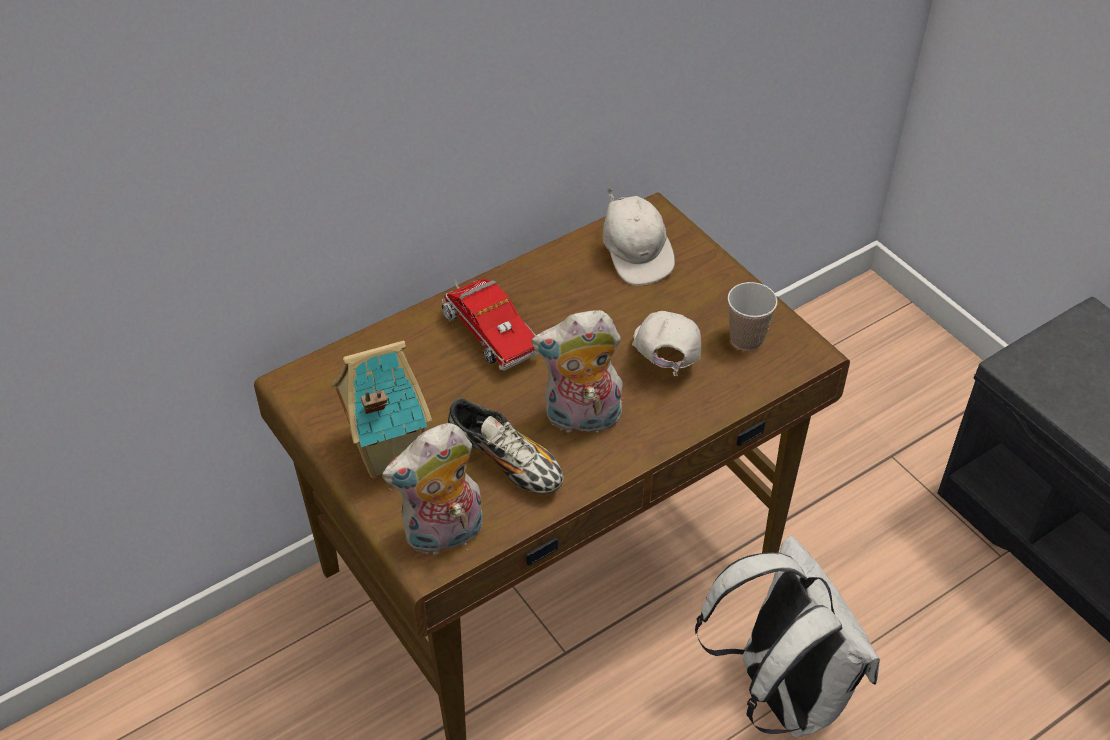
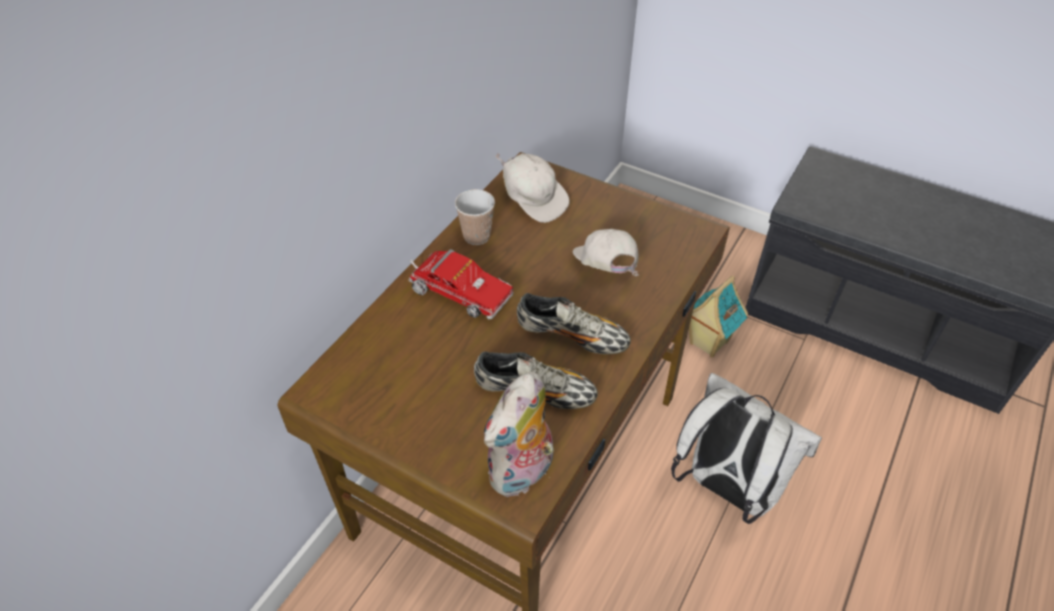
camera: 25 degrees left, 0 degrees up
toy house [331,340,432,478] -> toy house moved to [689,275,748,357]
plush toy [531,310,622,438] -> shoe [517,293,631,354]
cup [728,282,778,351] -> cup moved to [455,189,495,245]

